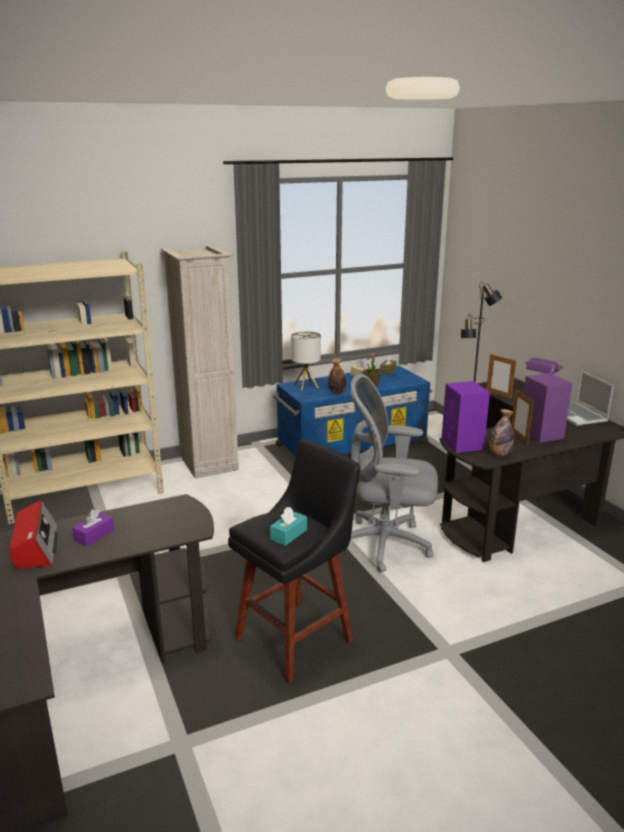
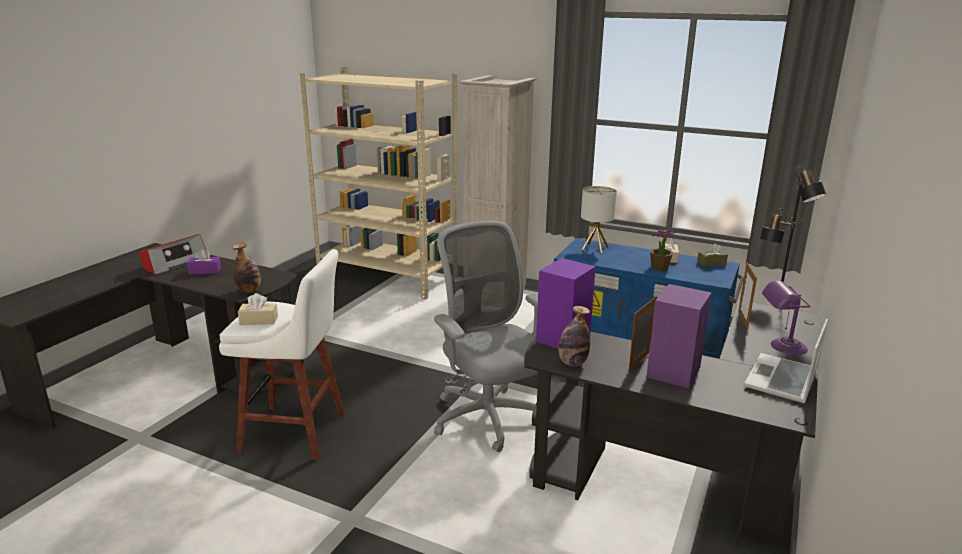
camera: 50 degrees right, 0 degrees up
black stool [228,439,360,684] -> white stool [219,249,345,460]
turquoise tissue box [270,507,307,546] -> beige tissue box [238,293,278,325]
bottle [328,358,346,394] -> bottle moved to [233,243,261,293]

